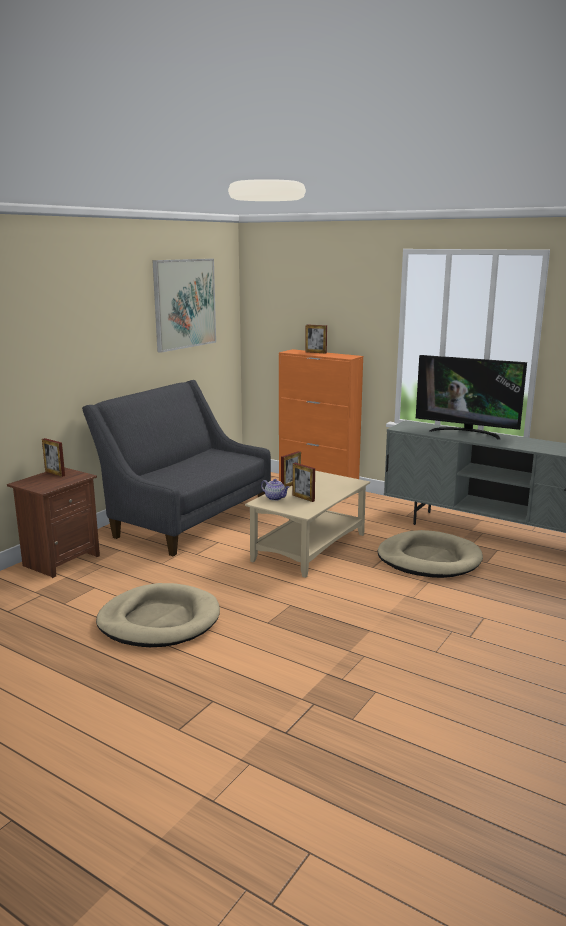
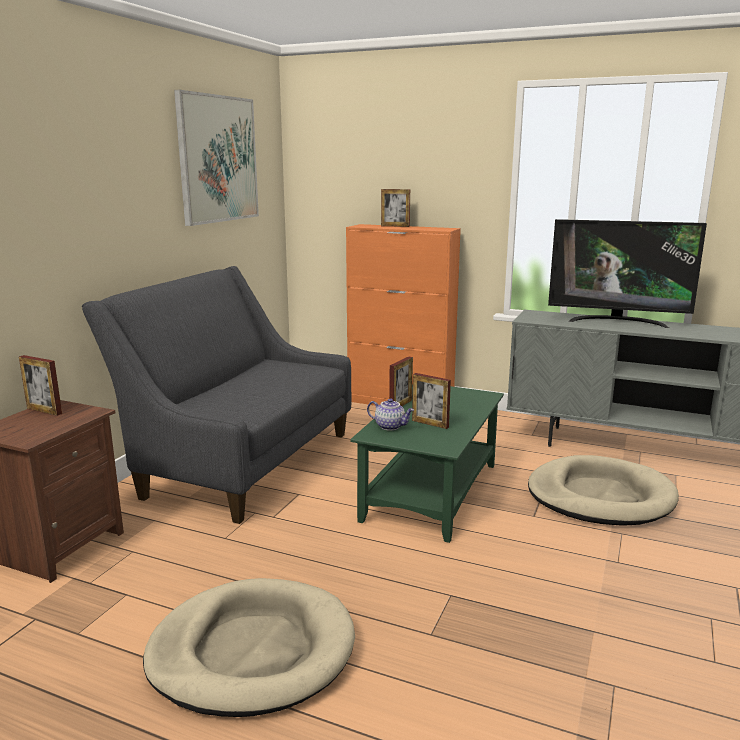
camera: 10 degrees left, 0 degrees up
beige coffee table [245,471,370,578] -> green coffee table [350,385,504,543]

